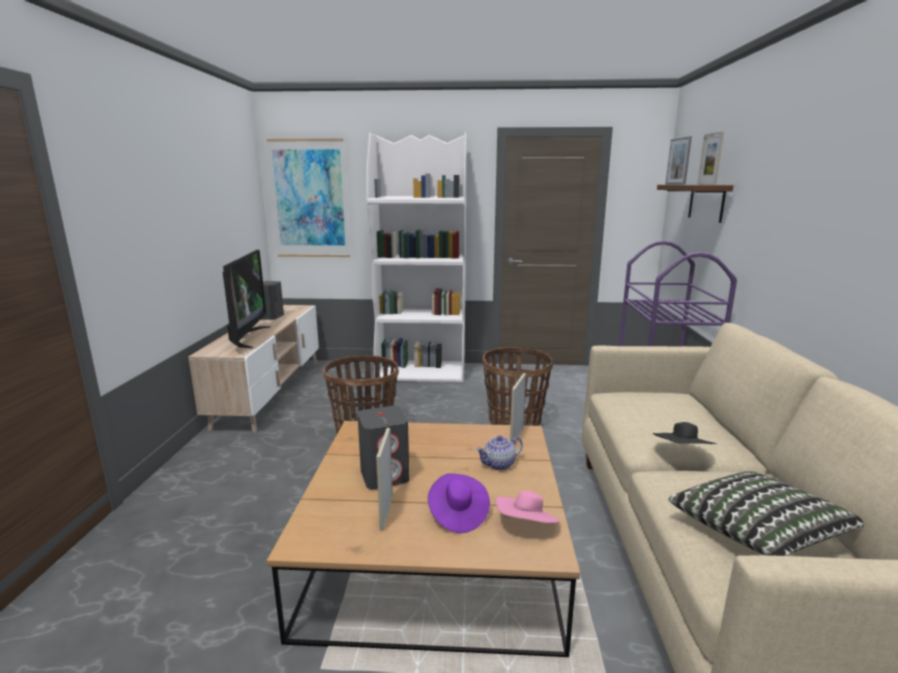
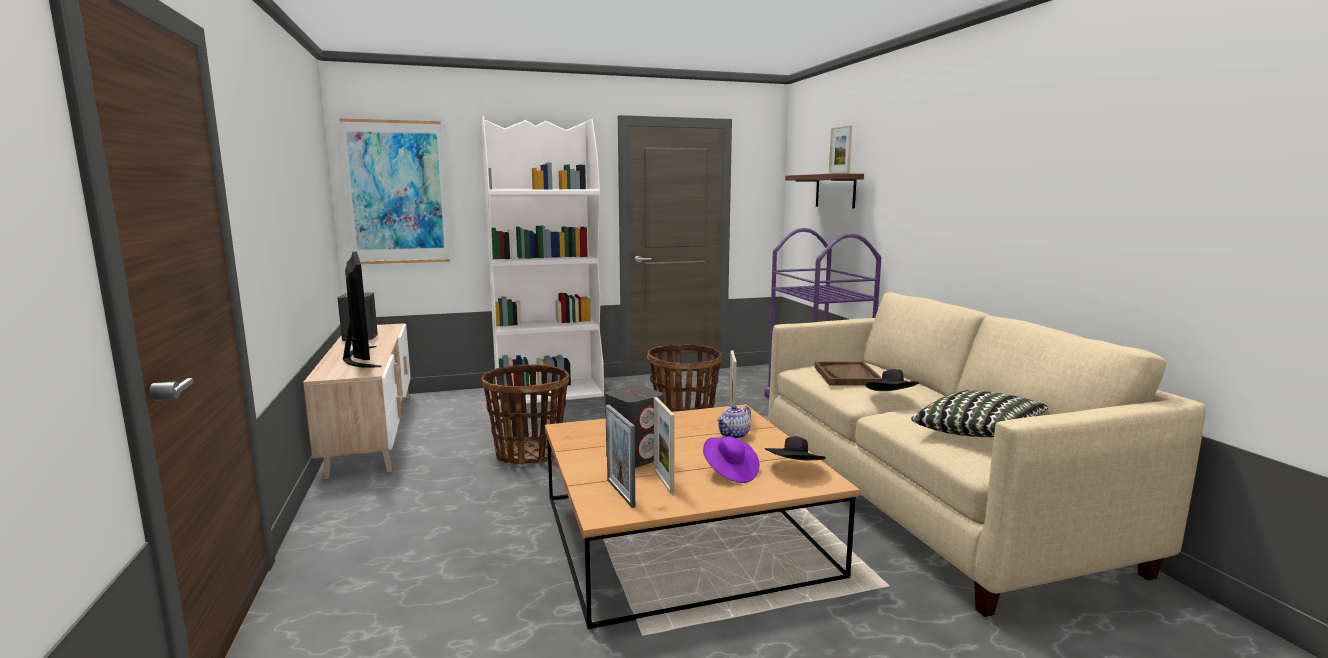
camera: 20 degrees left, 5 degrees down
pink hat [496,490,560,523] -> black hat [765,436,826,461]
picture frame [665,136,692,185] -> picture frame moved to [606,405,635,508]
none -> brown tray [815,362,882,386]

